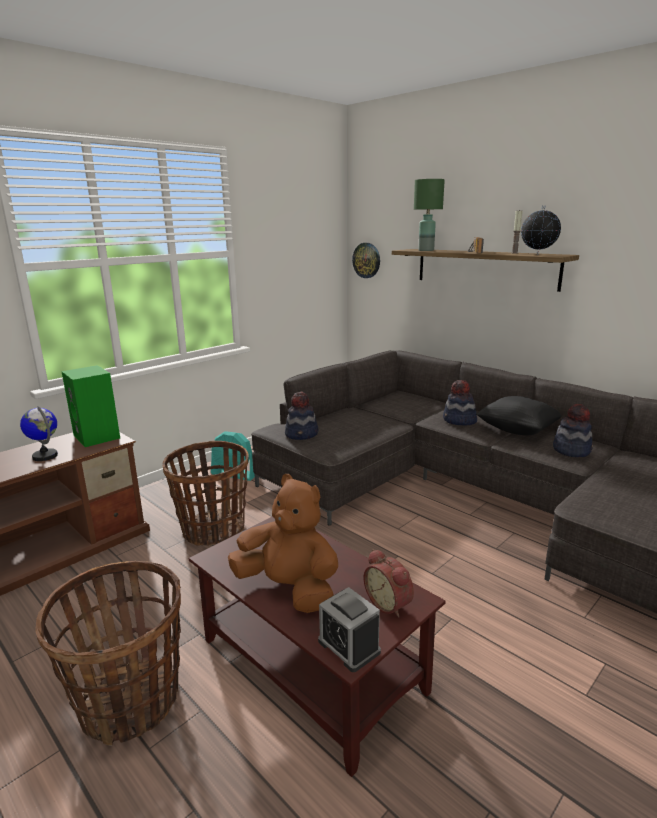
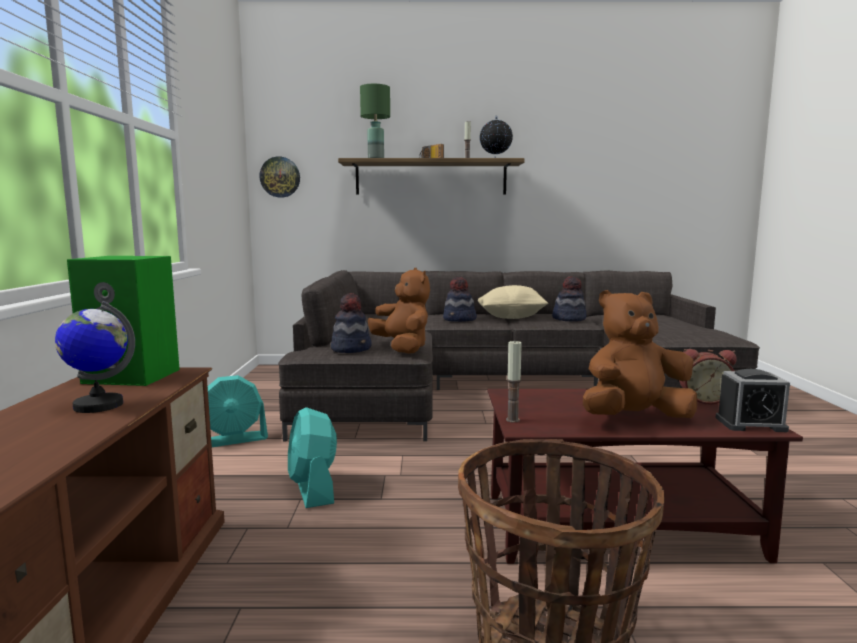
camera: 45 degrees left, 10 degrees down
basket [162,441,248,546] -> turquoise fan [288,407,337,508]
black pillow [476,396,561,435] -> beige pillow [478,285,548,319]
none -> brown plush toy [368,268,430,354]
none -> candle [506,341,522,423]

